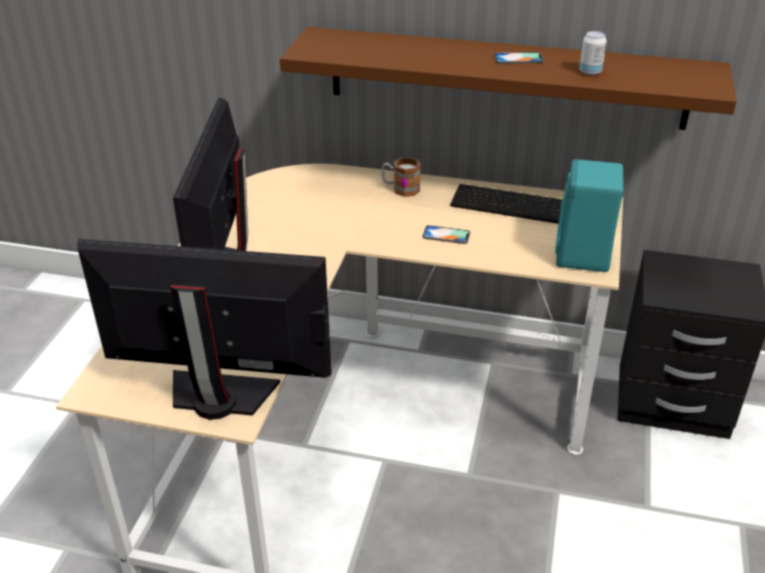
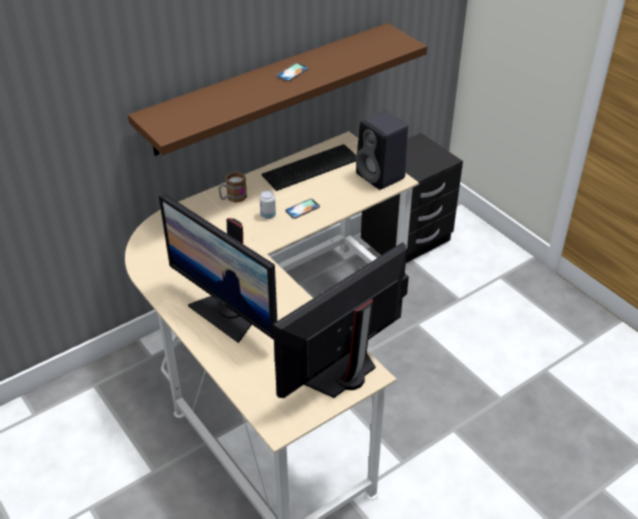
camera: 50 degrees left, 5 degrees up
turquoise speaker [555,159,624,272] -> black speaker [356,110,408,190]
can [579,31,607,75] -> can moved to [260,190,276,219]

